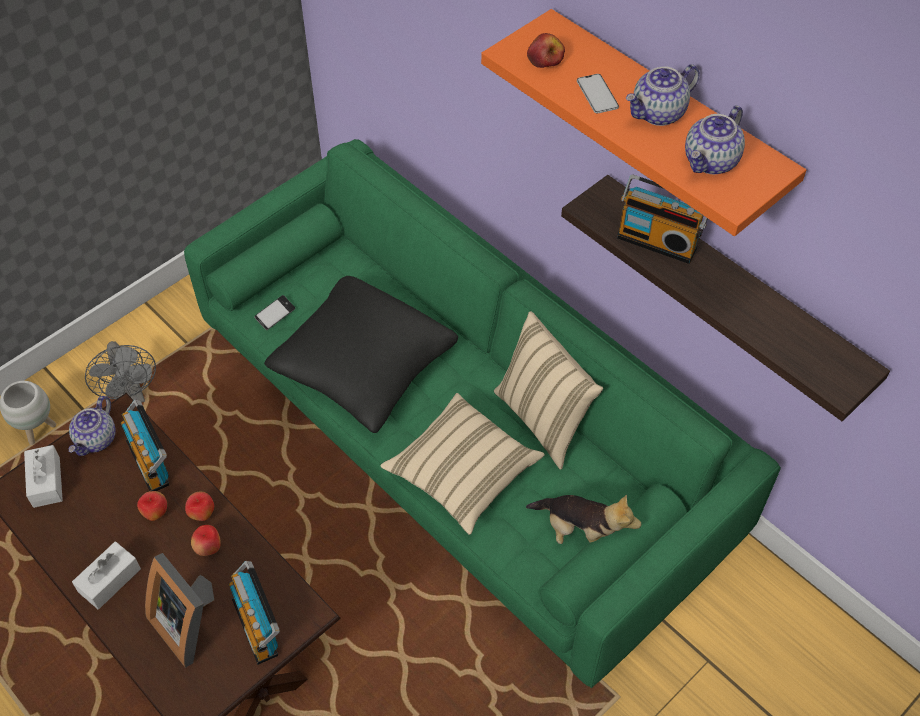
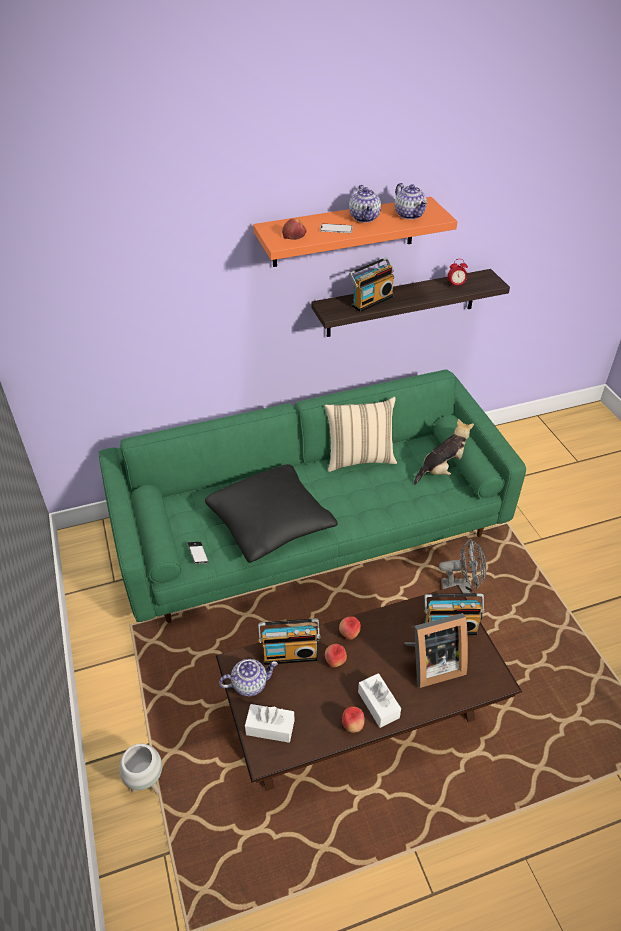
camera: 65 degrees left, 10 degrees down
teapot [69,396,116,456] -> teapot turned 60 degrees counterclockwise [219,659,278,697]
grey fan [85,341,156,403] -> grey fan moved to [439,539,486,594]
apple [191,525,221,556] -> apple moved to [342,707,365,733]
beige pillow [381,393,544,535] -> none
none -> alarm clock [448,259,468,287]

